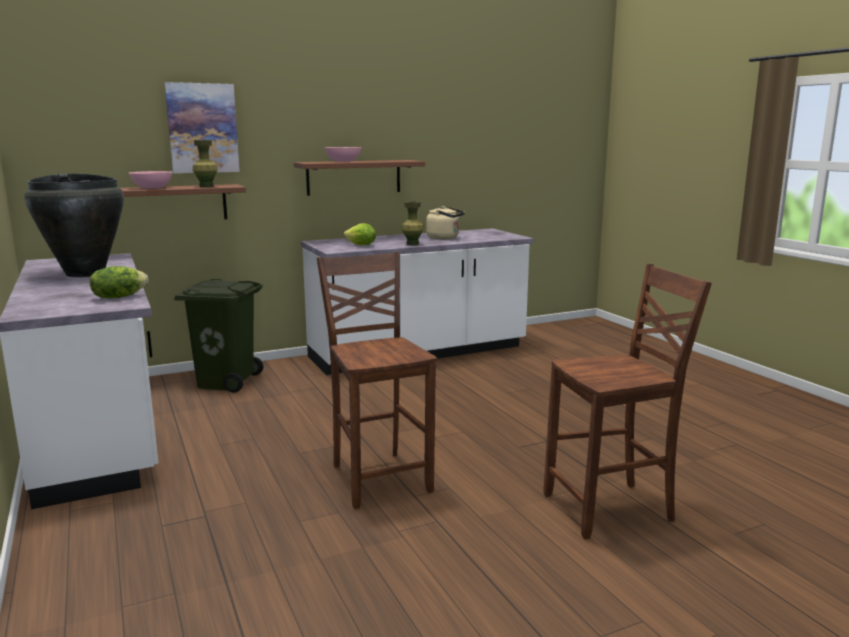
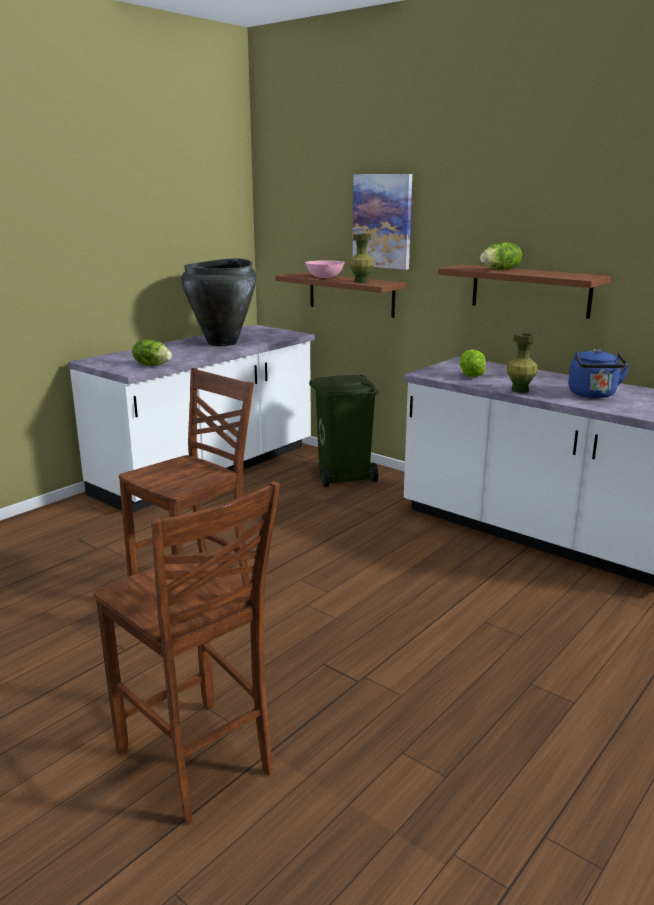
camera: 65 degrees right, 5 degrees up
pink bowl [325,147,362,162] -> lettuce [480,242,522,270]
beige kettle [426,206,465,240] -> blue kettle [568,349,630,398]

